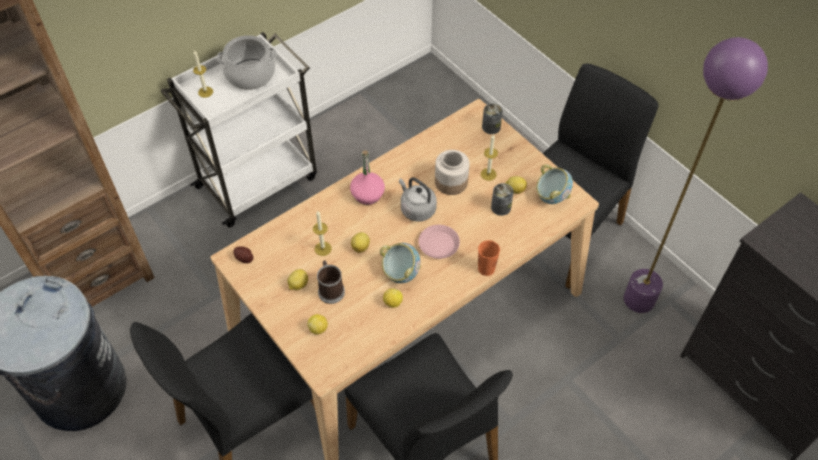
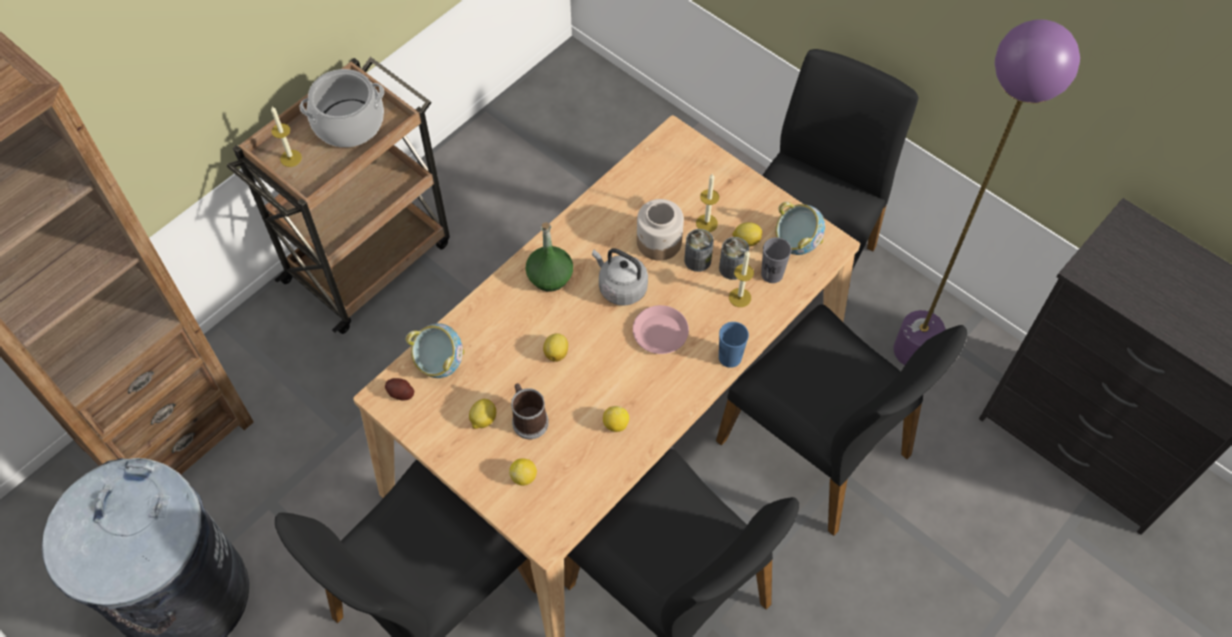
camera: 10 degrees left, 5 degrees up
white cart [161,32,317,228] -> brown cart [227,57,450,334]
candle [313,211,332,256] -> candle moved to [729,251,754,307]
pink bottle [350,150,385,205] -> green bottle [525,222,573,292]
bowl [380,243,421,283] -> bowl moved to [406,323,464,378]
orange cup [478,240,500,276] -> blue cup [719,322,749,368]
can [482,103,503,134] -> can moved to [684,229,714,272]
none -> black chair [716,304,967,536]
none -> grey cup [761,237,791,283]

